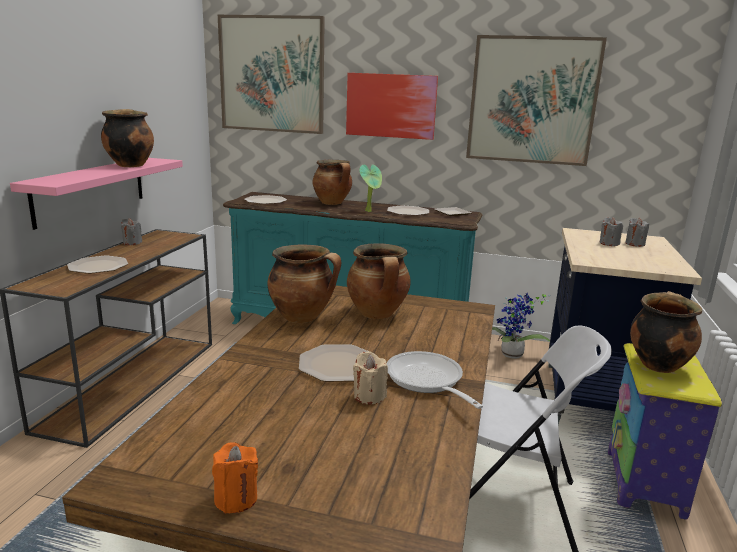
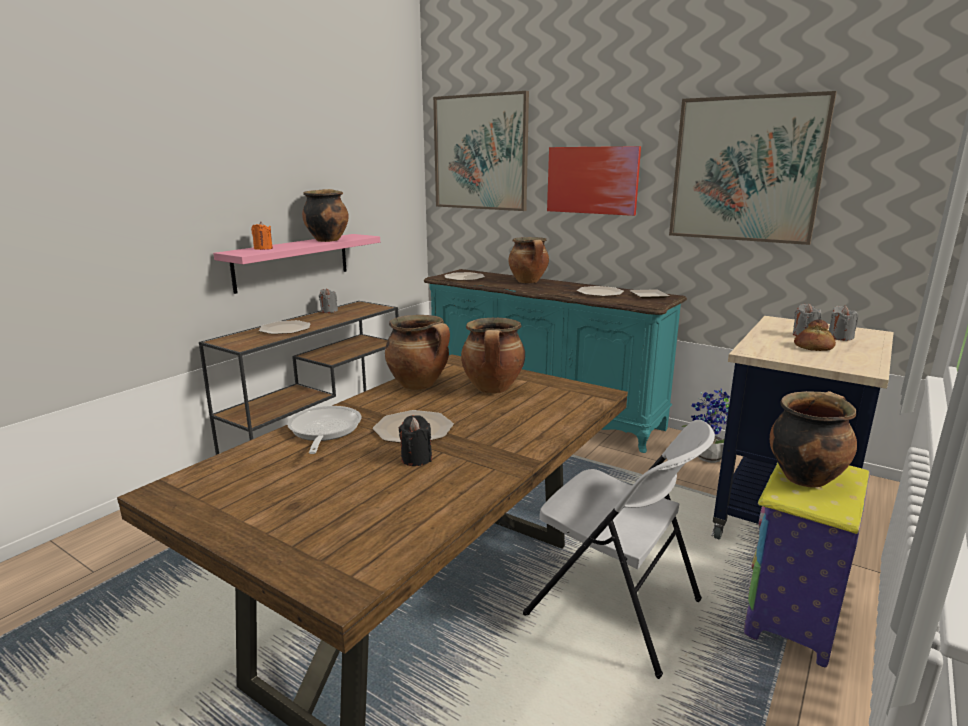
camera: 20 degrees right, 0 degrees up
orange candle [212,442,258,513] -> orange candle moved to [251,222,273,250]
beige candle [353,352,388,405] -> black candle [399,415,432,466]
potted plant [359,164,382,212] -> none
frying pan [387,351,483,409] -> frying pan moved to [287,406,362,454]
none -> bread [794,319,836,351]

